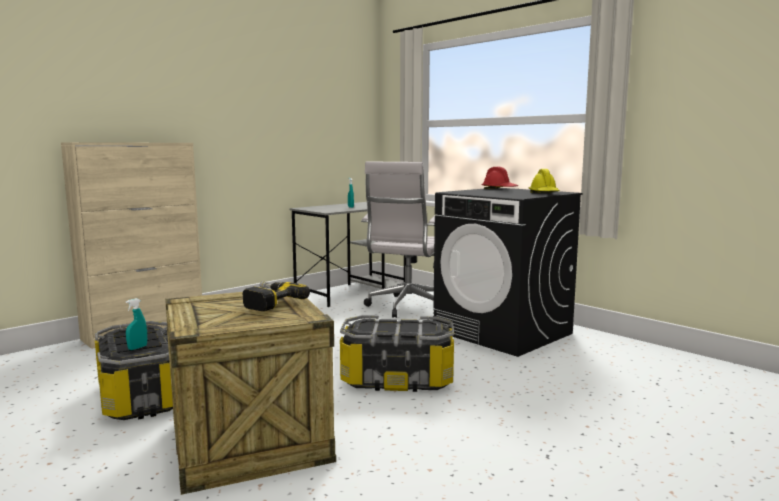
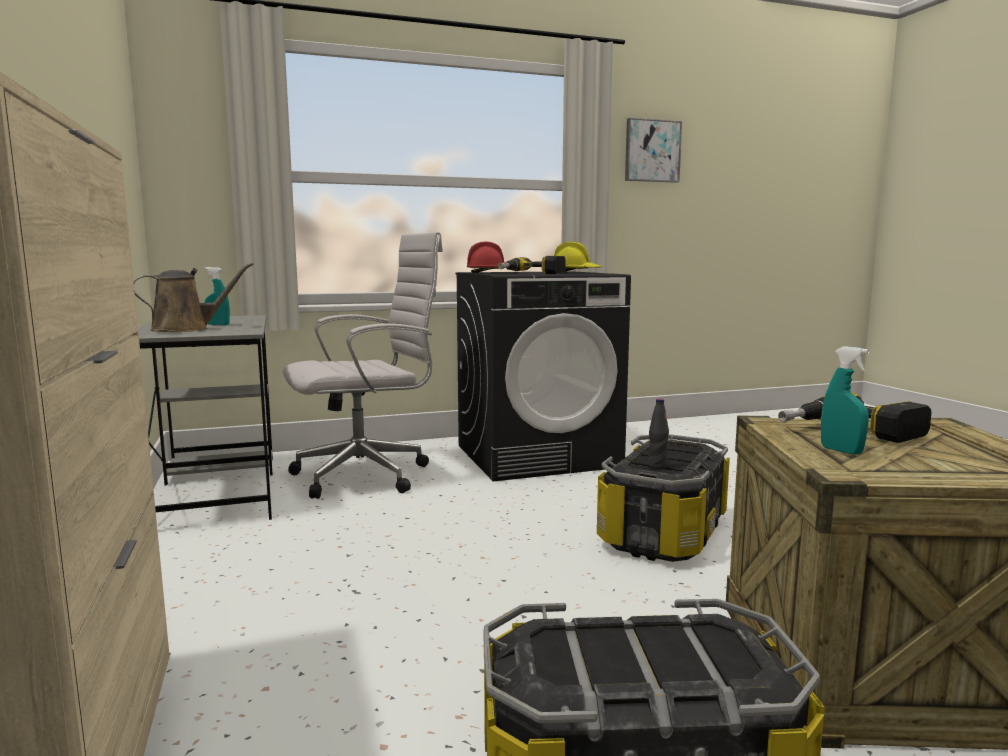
camera: 65 degrees left, 0 degrees up
turquoise spray bottle [126,298,147,350] -> turquoise spray bottle moved to [821,346,869,454]
white office chair [361,161,435,318] -> white office chair turned 75 degrees counterclockwise [283,232,443,499]
none -> brown watering can [134,262,253,332]
none -> power drill [498,256,566,274]
none -> picture [625,118,682,183]
none -> black bottle [648,399,669,470]

